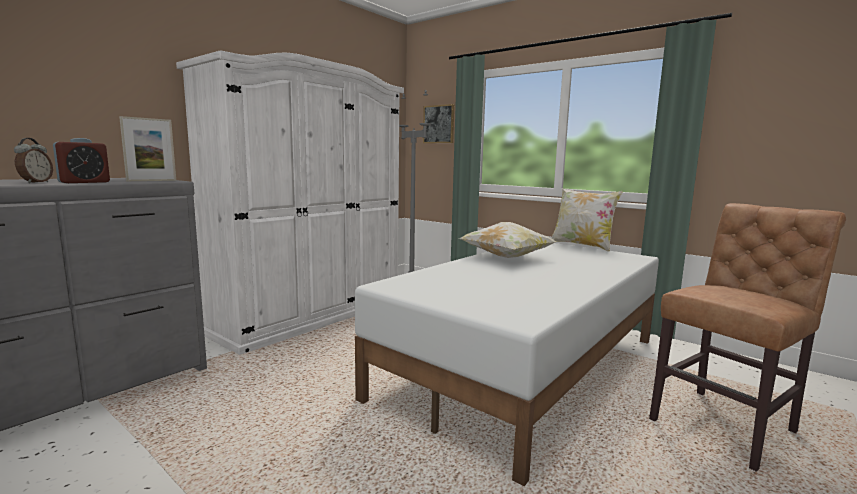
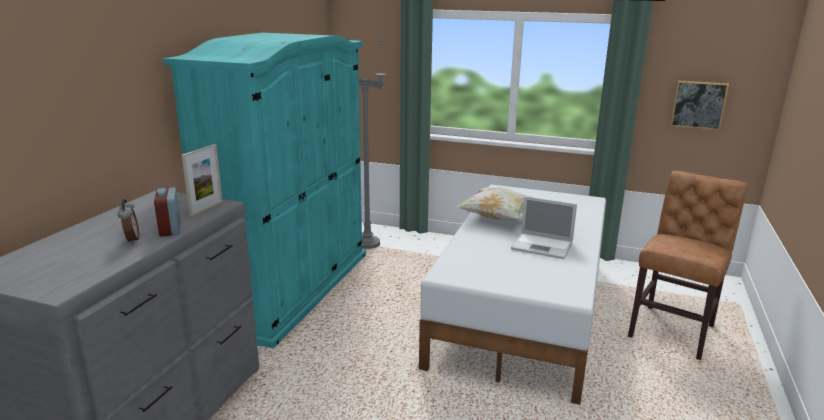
camera: 20 degrees left, 10 degrees up
alarm clock [53,138,110,183] -> alarm clock turned 150 degrees clockwise [154,188,181,237]
white wardrobe [176,50,404,355] -> turquoise wardrobe [163,33,366,349]
picture [423,104,454,143] -> picture moved to [670,81,729,130]
pillow [551,188,623,252] -> none
none -> laptop [511,196,577,259]

